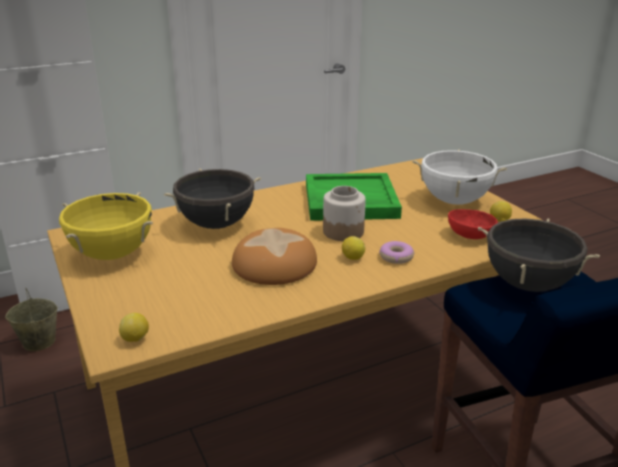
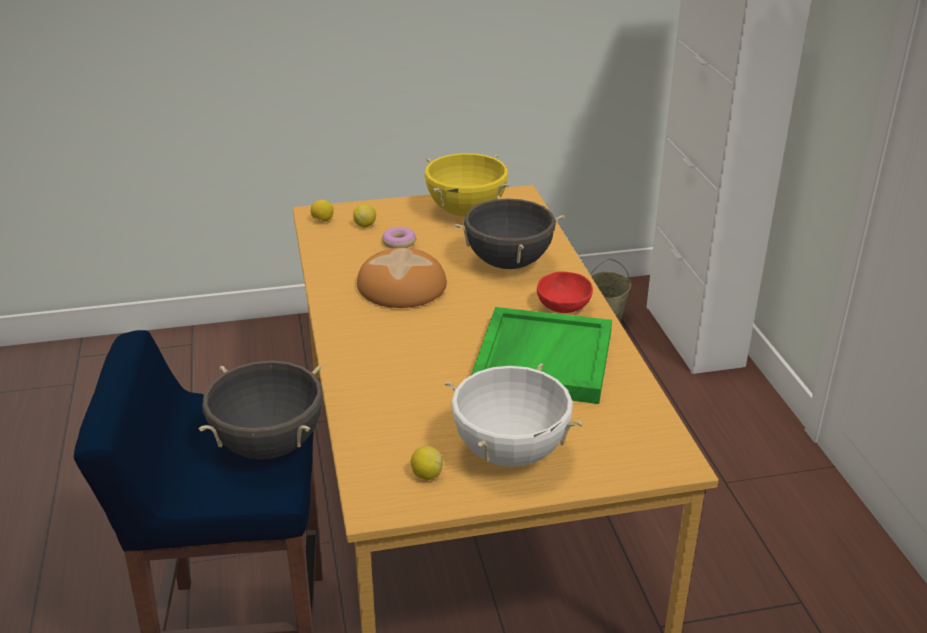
camera: 105 degrees right, 5 degrees up
jar [323,186,366,241] -> none
lemon [342,236,365,260] -> lemon moved to [353,204,376,227]
donut [379,241,414,264] -> donut moved to [382,227,416,248]
red bowl [448,209,498,239] -> red bowl moved to [537,271,593,313]

